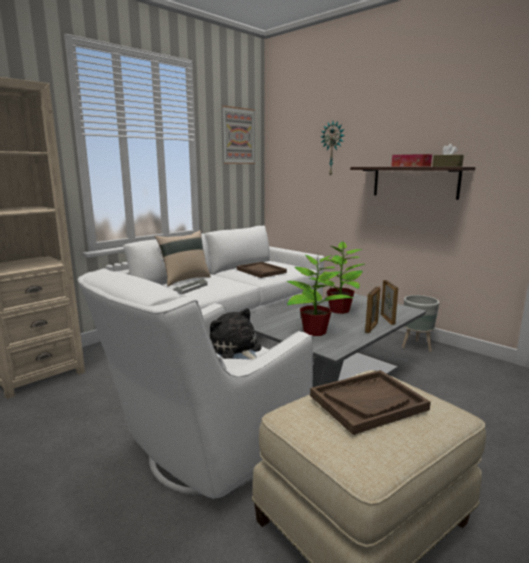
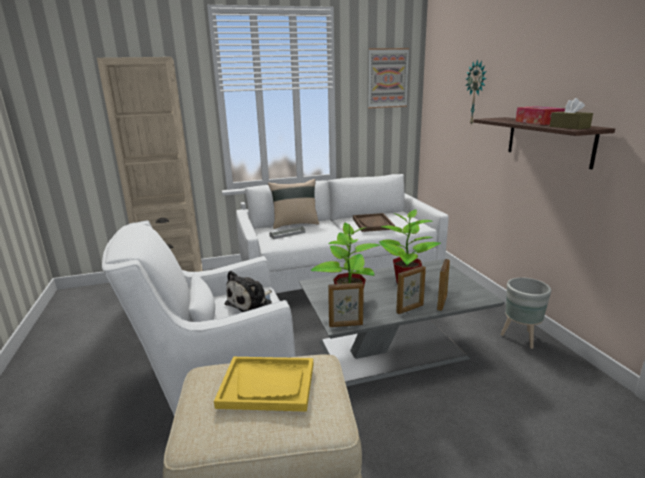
camera: 30 degrees right, 5 degrees up
plush toy [210,308,261,360] -> plush toy turned 135 degrees counterclockwise [225,271,272,312]
brown tray [310,370,431,435] -> yellow tray [214,357,313,412]
none -> picture frame [328,282,364,327]

